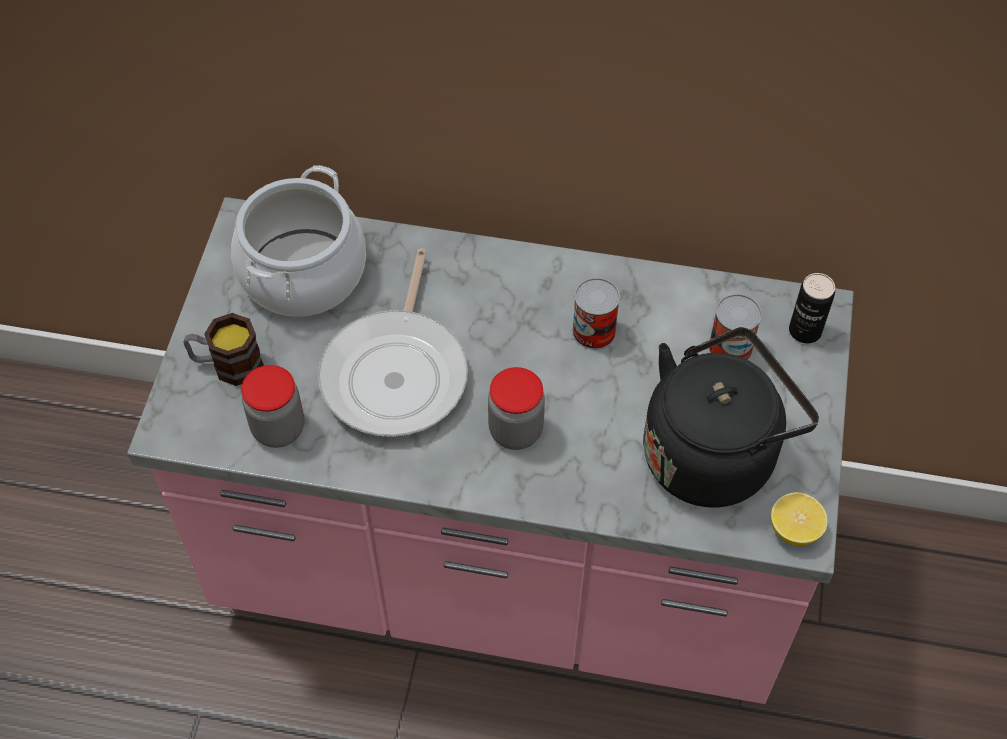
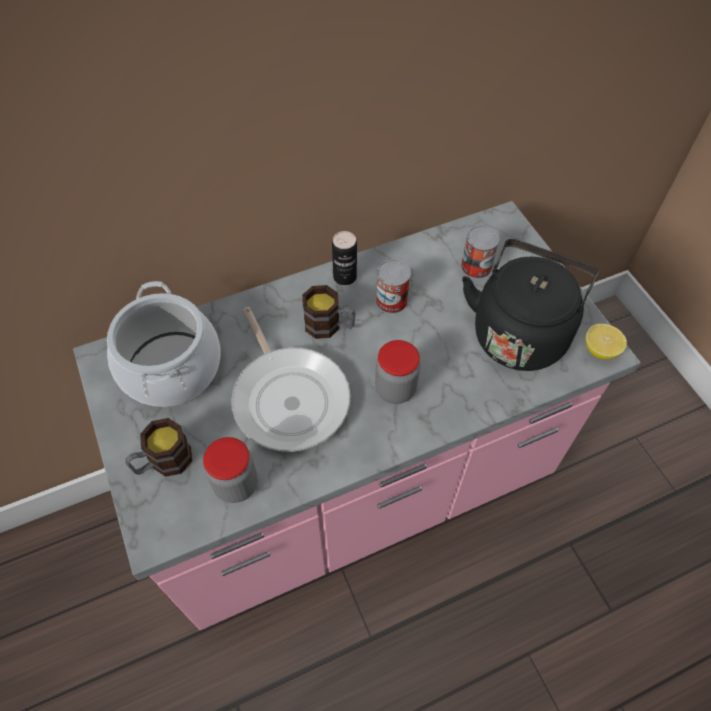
camera: 35 degrees left, 0 degrees up
can [789,273,835,343] -> can moved to [332,231,357,285]
none -> mug [302,285,356,339]

